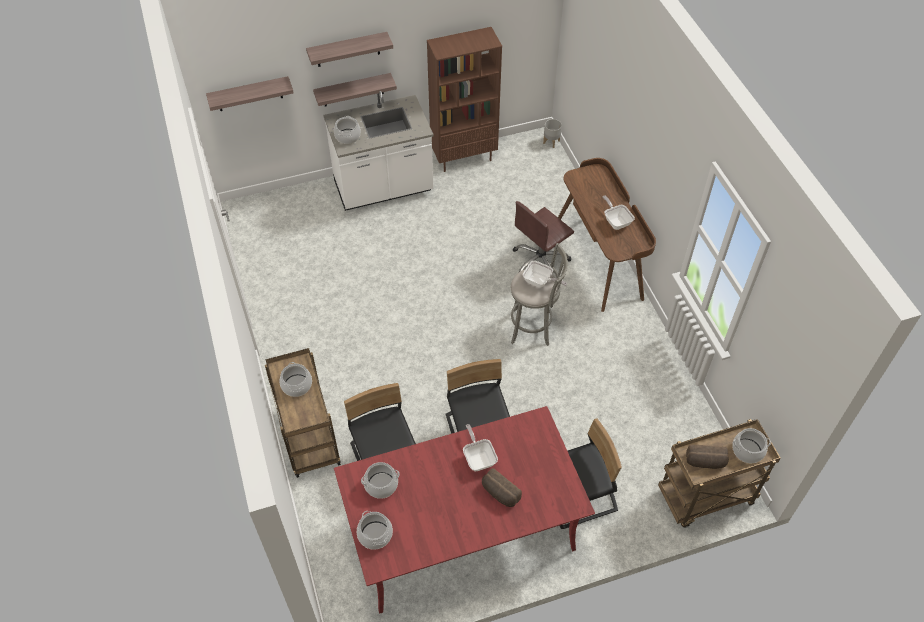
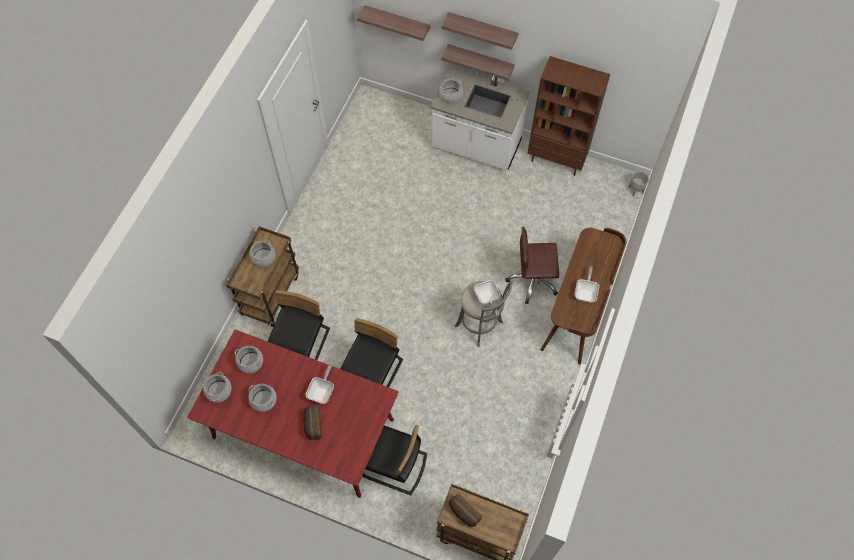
camera: 40 degrees right, 10 degrees up
cooking pot [732,428,771,463] -> cooking pot moved to [248,384,277,412]

